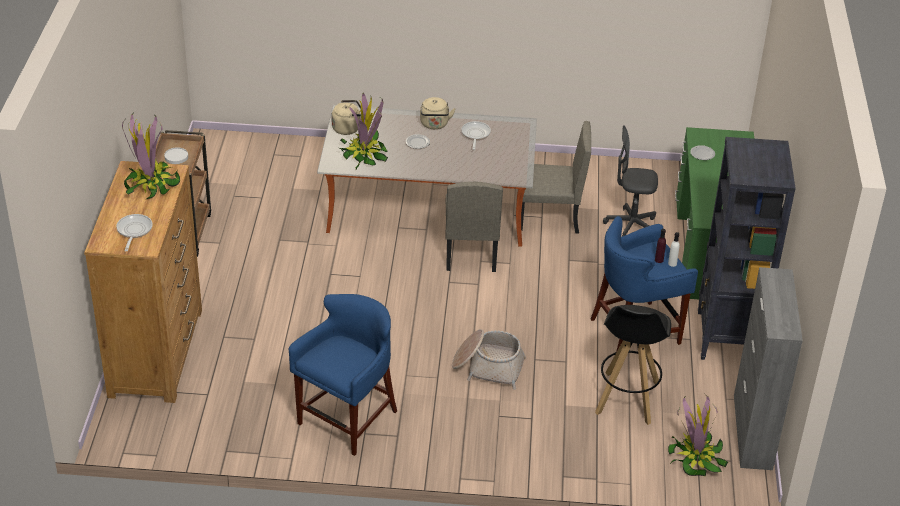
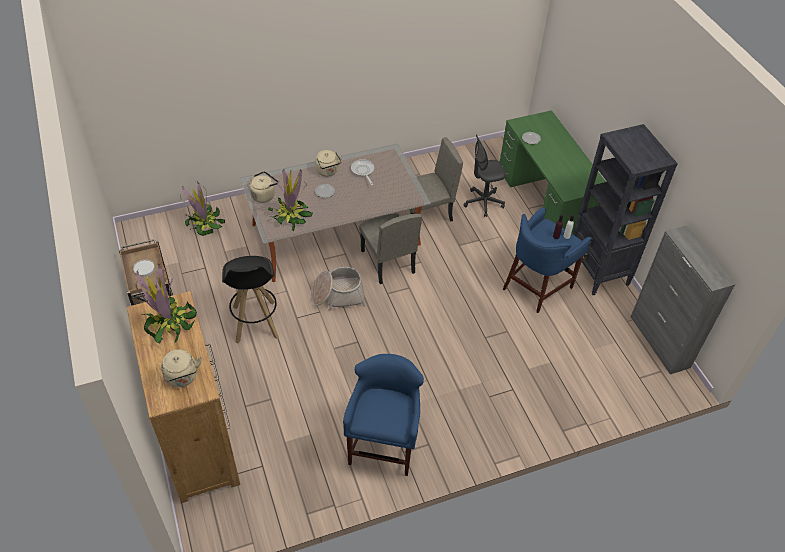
camera: 25 degrees left, 10 degrees up
frying pan [116,214,152,251] -> beige kettle [161,349,202,387]
basket [452,329,526,390] -> basket moved to [311,267,366,311]
black stool [595,305,671,425] -> black stool moved to [222,256,279,344]
potted plant [668,395,728,476] -> potted plant moved to [180,181,225,236]

